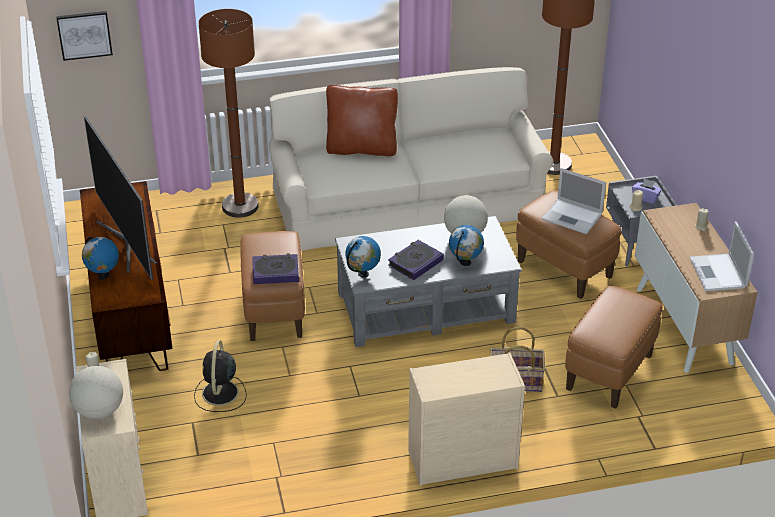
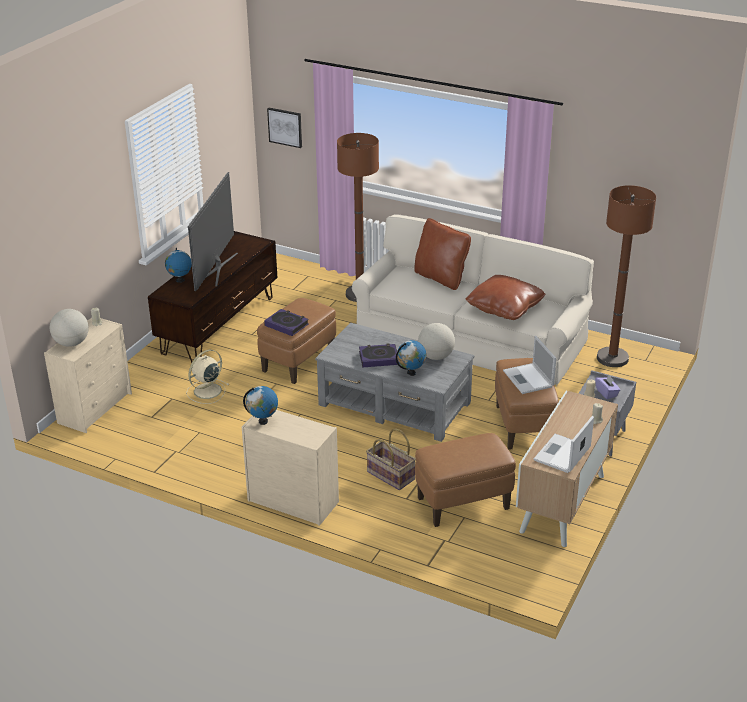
camera: 40 degrees right, 5 degrees down
black fan [194,340,247,412] -> beige fan [186,350,229,404]
globe [345,236,381,278] -> globe moved to [243,386,278,425]
none -> brown pillow [466,275,545,320]

